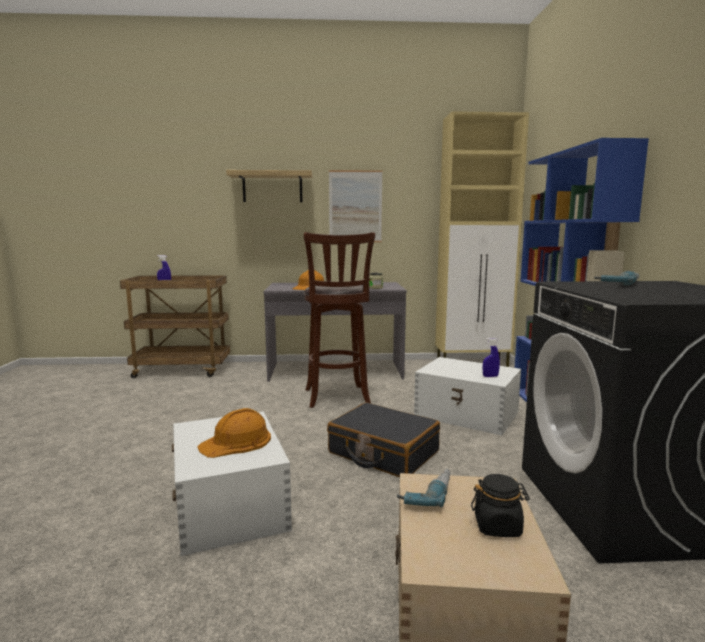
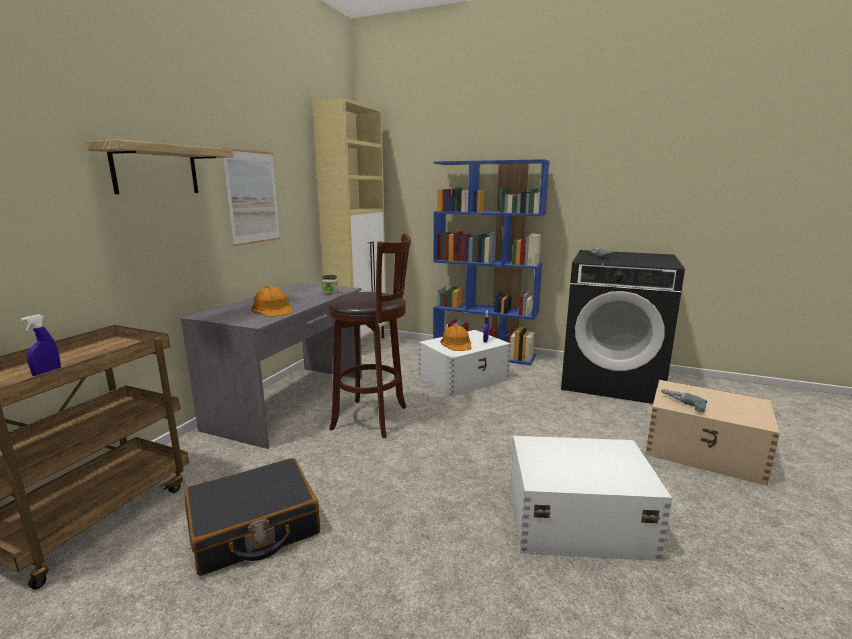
camera: 65 degrees left, 5 degrees up
orange hard hat [197,408,271,458] -> orange hard hat moved to [440,324,472,351]
black suitcase [327,402,440,477] -> black suitcase moved to [184,458,320,576]
black jar [471,474,530,537] -> none

